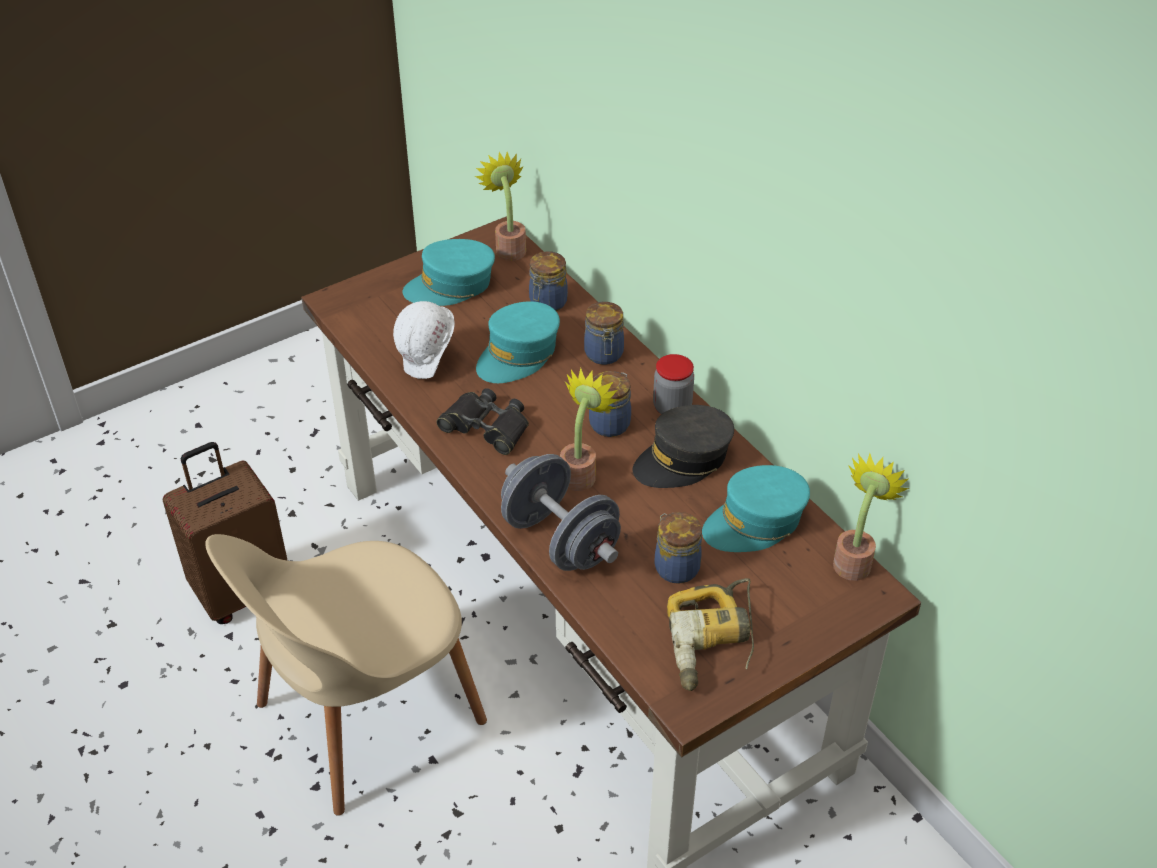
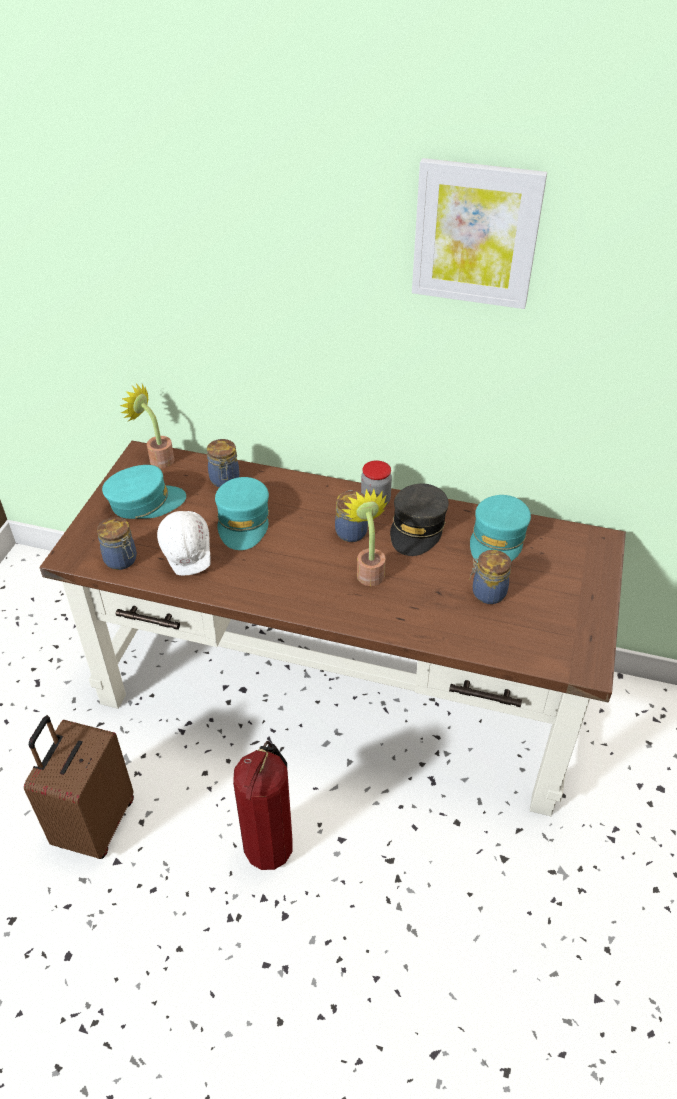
camera: 40 degrees left, 0 degrees up
beige chair [205,534,487,816] -> fire extinguisher [233,741,292,870]
turquoise cap [402,239,495,306] -> turquoise cap turned 135 degrees counterclockwise [102,465,186,519]
black binoculars [436,388,529,455] -> none
grey dumbbell [501,454,621,571] -> none
jar [584,302,624,365] -> jar moved to [97,517,137,570]
power drill [667,578,754,691] -> none
potted plant [833,453,910,581] -> none
none -> picture [412,158,547,309]

